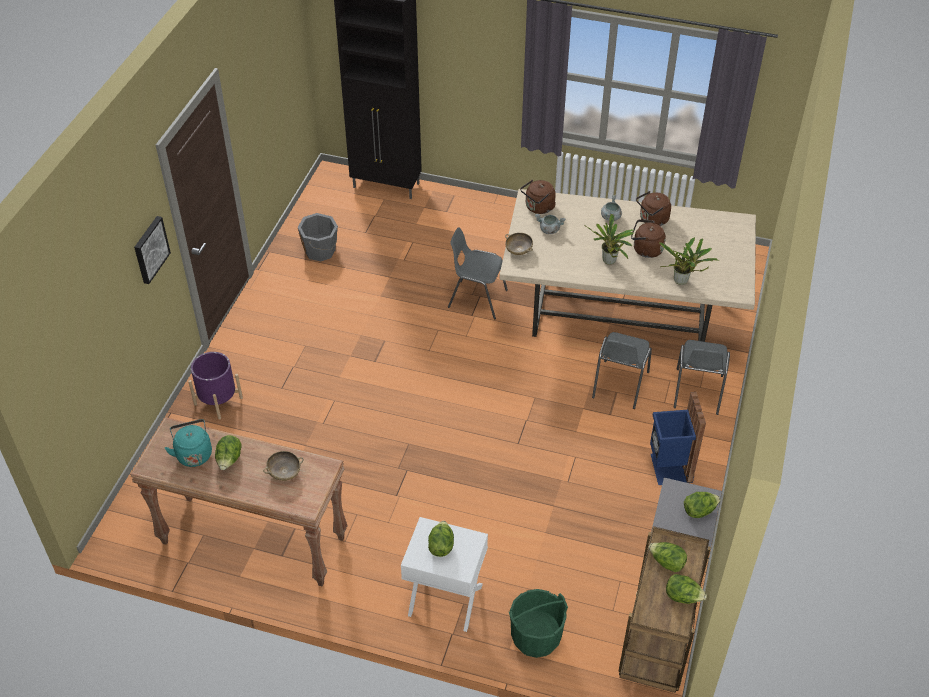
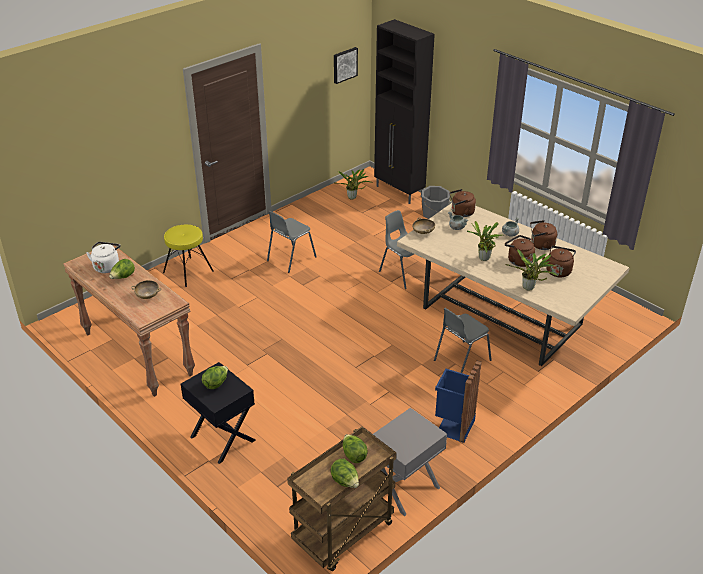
camera: 30 degrees right, 10 degrees down
picture [134,216,171,284] -> picture moved to [334,47,358,84]
turquoise kettle [165,419,212,467] -> white kettle [86,242,121,273]
purple planter [188,352,243,419] -> yellow stool [163,225,213,287]
grey bucket [298,213,338,261] -> grey bucket moved to [422,186,450,219]
white nightstand [401,517,488,632] -> black nightstand [181,362,256,464]
green bucket [509,589,568,658] -> none
grey chair [674,340,730,415] -> grey chair moved to [267,211,317,273]
lettuce [684,492,721,518] -> none
none -> potted plant [334,169,372,199]
none -> brown kettle [542,246,576,278]

